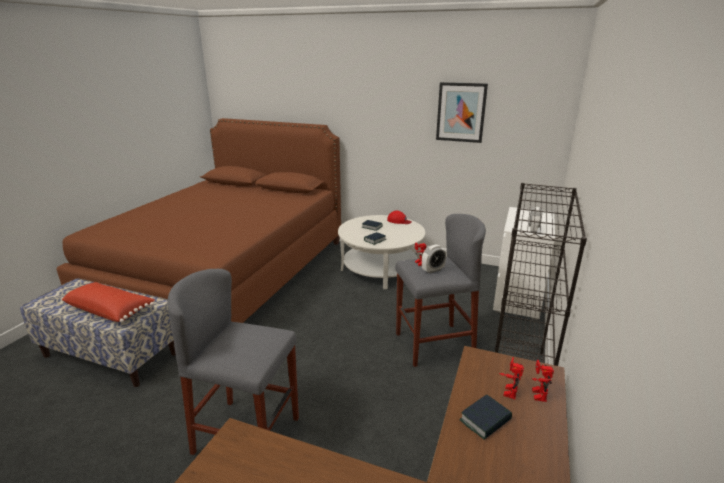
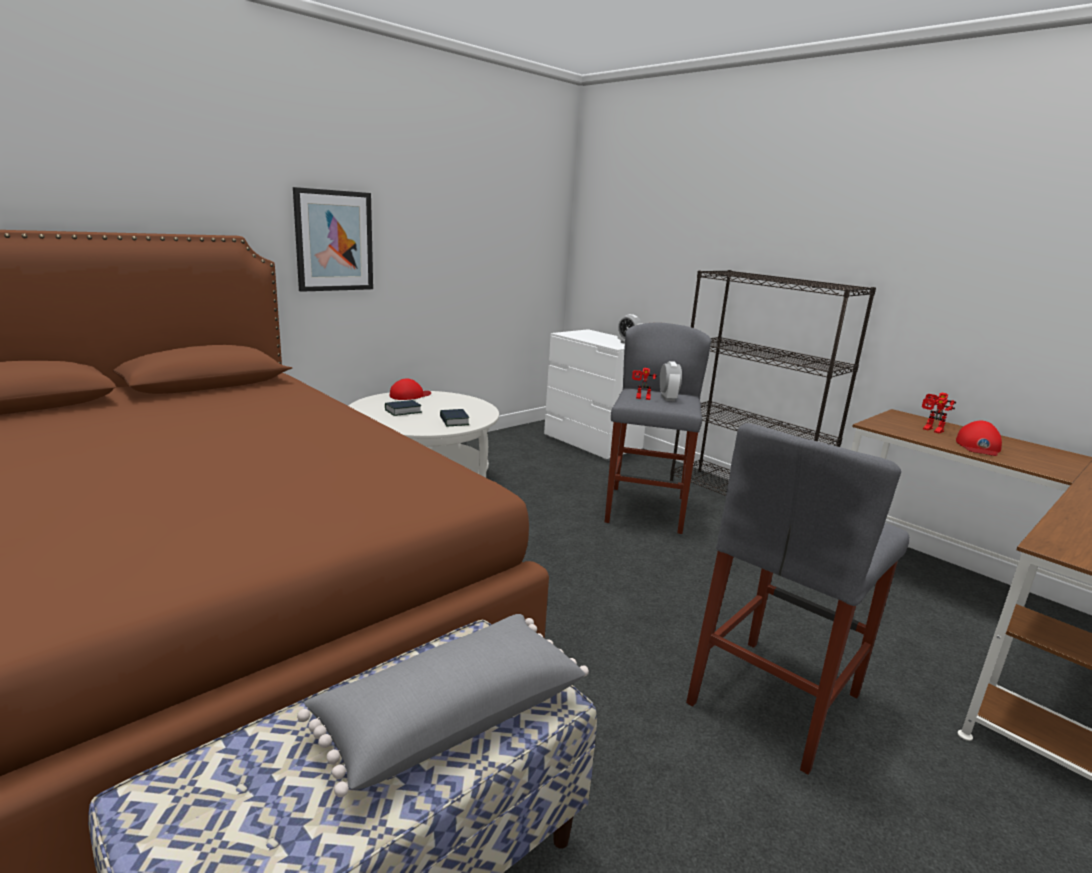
camera: 65 degrees left, 5 degrees down
red pillow [61,282,155,323] -> grey pillow [297,614,589,797]
picture [436,82,488,143] -> picture moved to [293,187,373,292]
book [459,395,512,440] -> red cap [956,421,1002,456]

